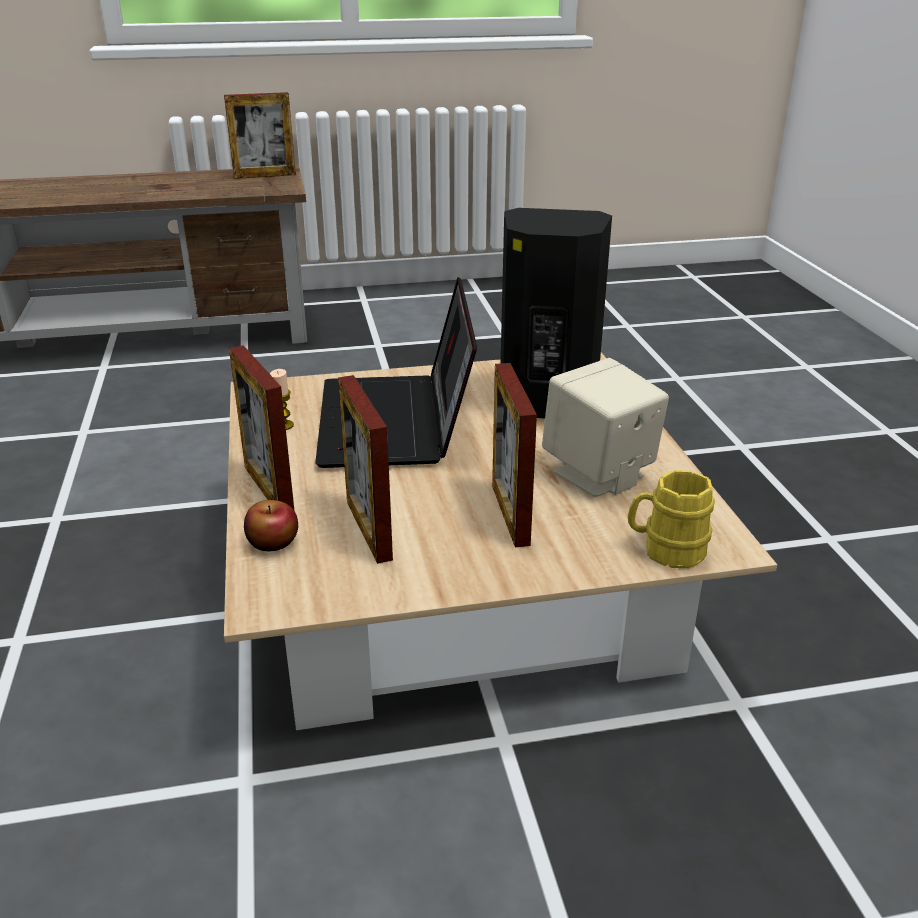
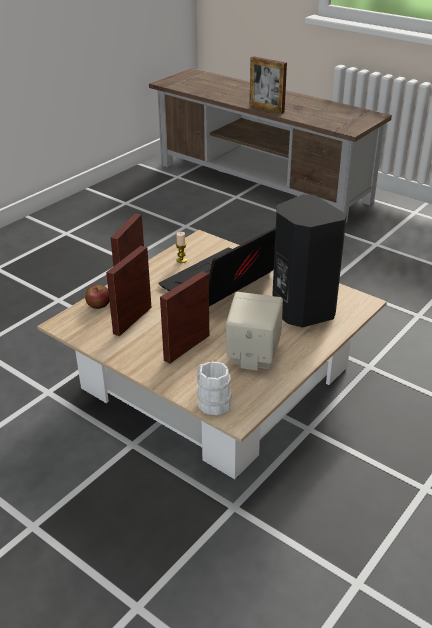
camera: 50 degrees right, 5 degrees up
picture frame [224,92,296,179] -> picture frame moved to [250,56,287,114]
yellow mug [628,470,715,568] -> white mug [197,362,232,415]

